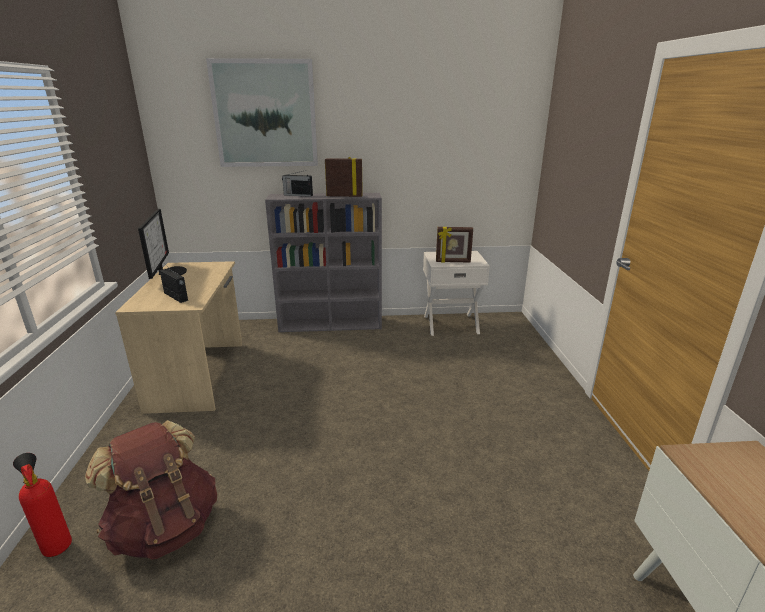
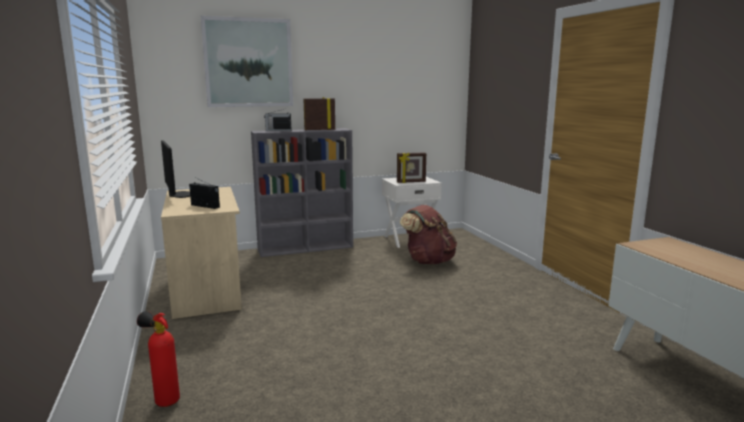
camera: 15 degrees left, 10 degrees down
brown backpack [85,420,217,559] -> brown backpack moved to [400,205,457,264]

